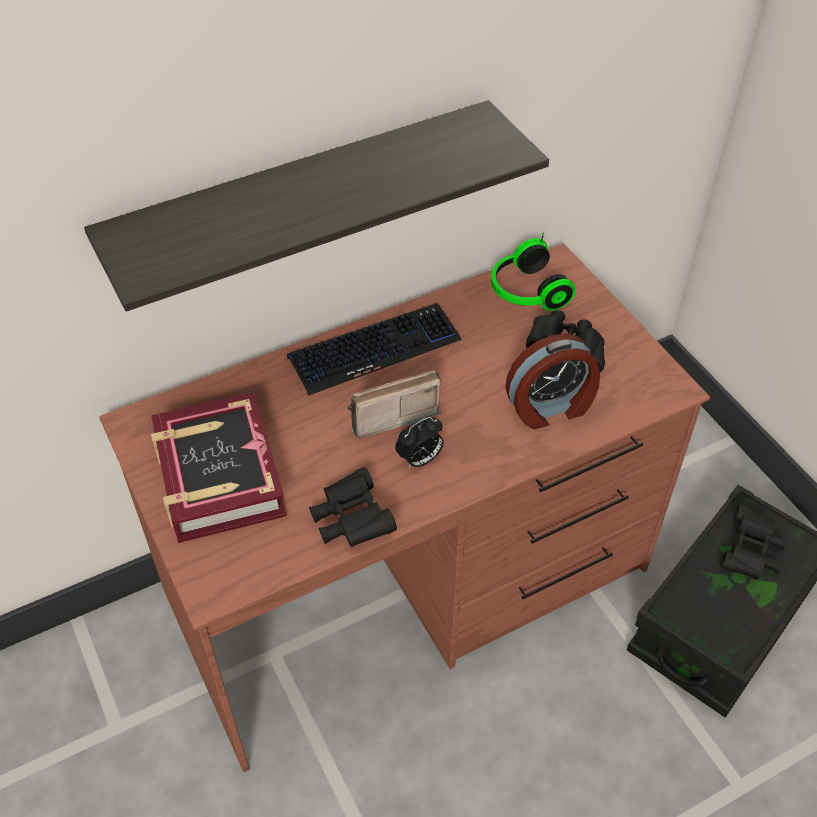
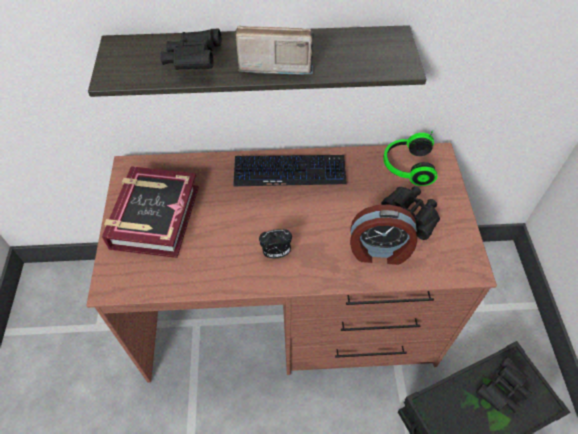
camera: 25 degrees right, 5 degrees up
black binoculars [309,467,397,547] -> black binoculars moved to [160,29,222,70]
radio [347,370,441,439] -> radio moved to [234,26,314,74]

